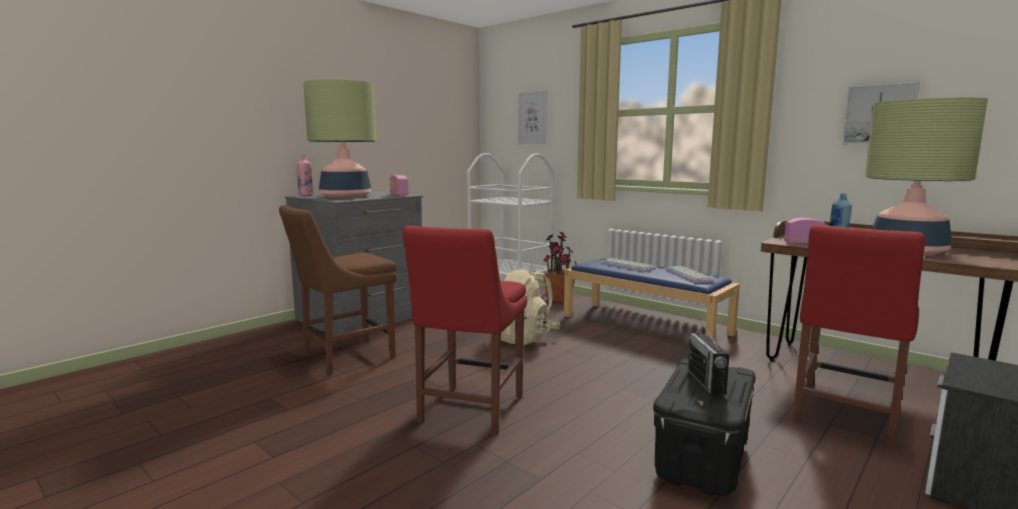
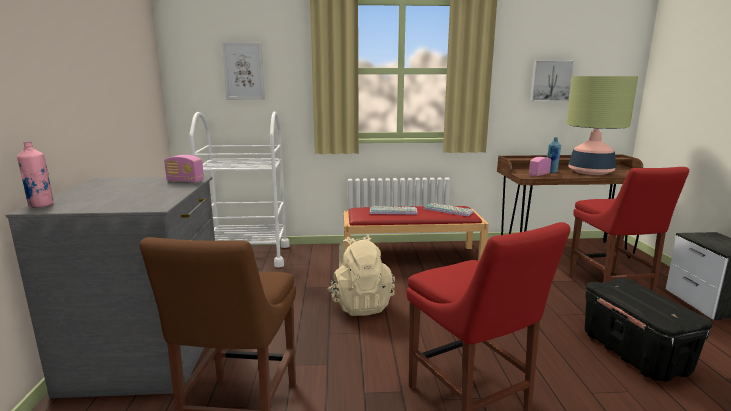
camera: 45 degrees left, 5 degrees up
table lamp [303,79,376,198] -> none
potted plant [543,232,576,302] -> none
blue bench [564,259,740,342] -> red bench [344,206,489,261]
radio [688,318,729,395] -> none

